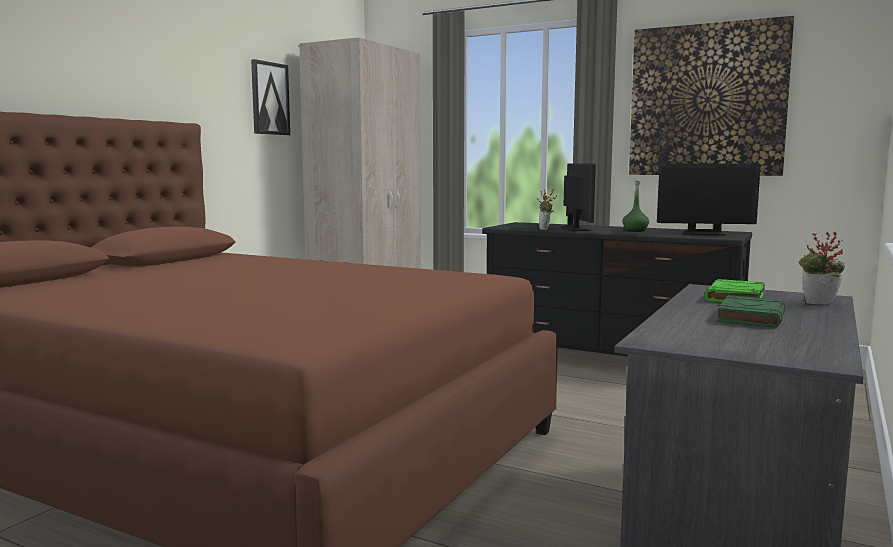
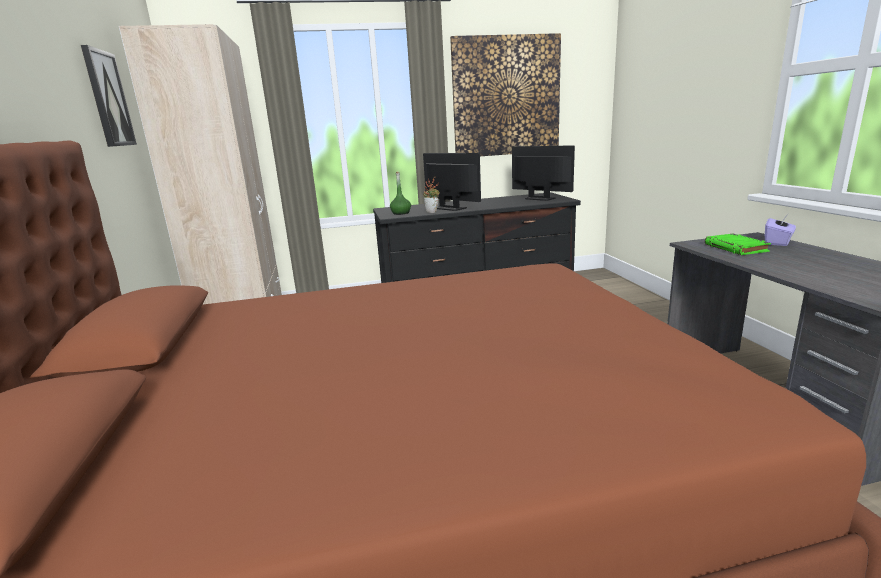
camera: 40 degrees left, 10 degrees up
green bottle [622,180,649,232] -> green bottle moved to [390,172,411,215]
monitor [657,163,761,236] -> monitor turned 105 degrees counterclockwise [512,145,575,201]
green book [717,295,786,328] -> none
potted plant [799,232,845,305] -> purple tissue box [765,213,796,246]

